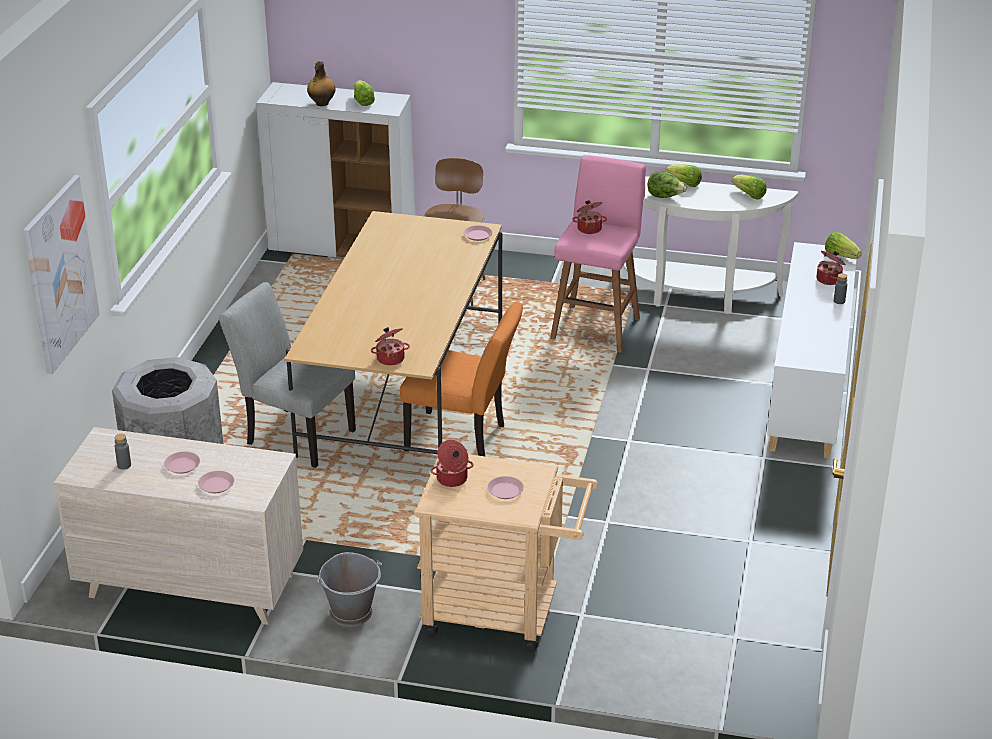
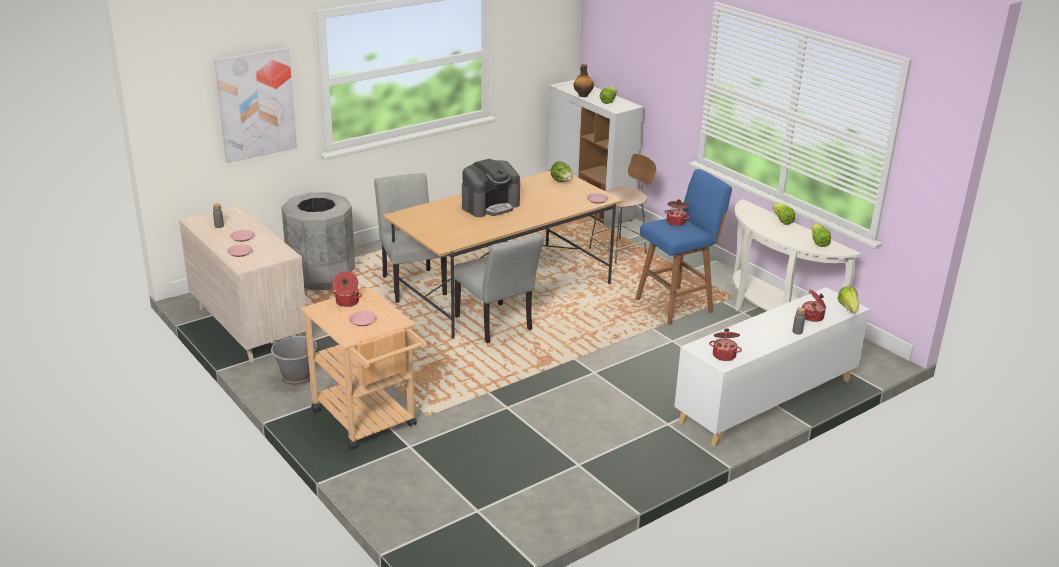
camera: 40 degrees right, 5 degrees down
cooking pot [371,327,410,365] -> cooking pot moved to [709,329,742,361]
orange chair [400,302,523,457] -> grey chair [454,233,544,343]
pink stool [550,155,646,353] -> blue stool [635,169,732,325]
lettuce [648,171,686,198] -> lettuce moved to [550,161,573,182]
none -> coffee machine [462,159,520,217]

